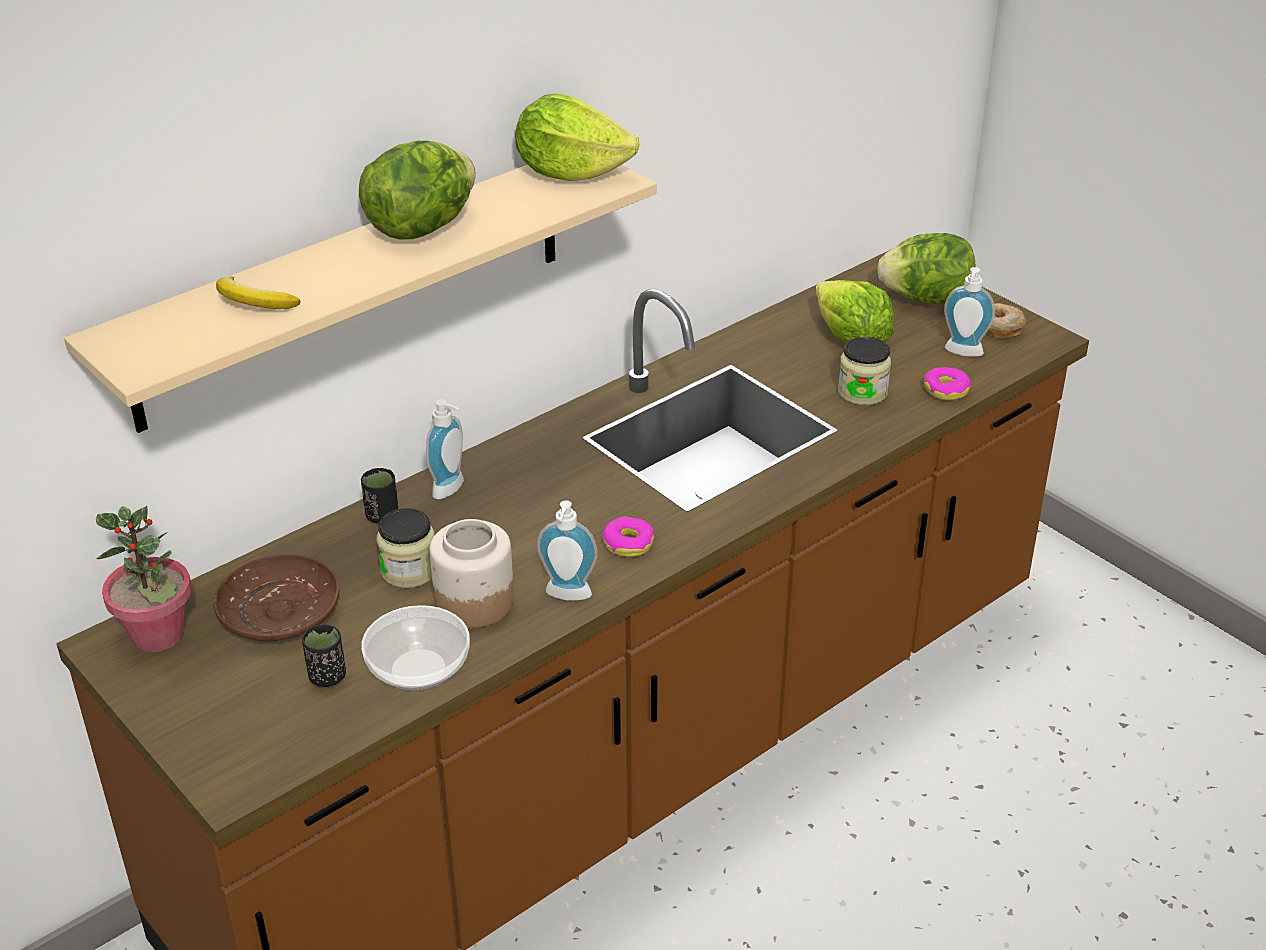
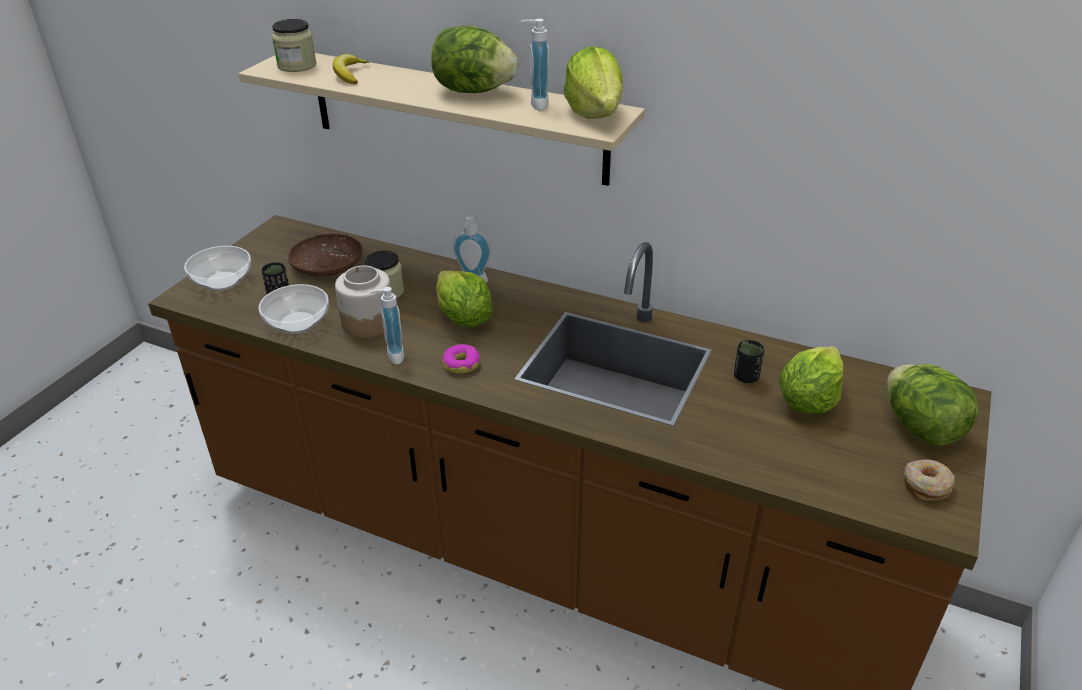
camera: 65 degrees right, 0 degrees up
potted plant [96,506,192,652] -> none
black cup [361,468,399,524] -> black cup moved to [734,340,764,383]
jar [838,337,891,406] -> jar moved to [272,19,317,72]
donut [924,367,971,400] -> none
soap dispenser [944,267,995,357] -> soap dispenser moved to [521,19,549,111]
none -> bowl [184,246,251,291]
none -> lettuce [436,270,493,328]

